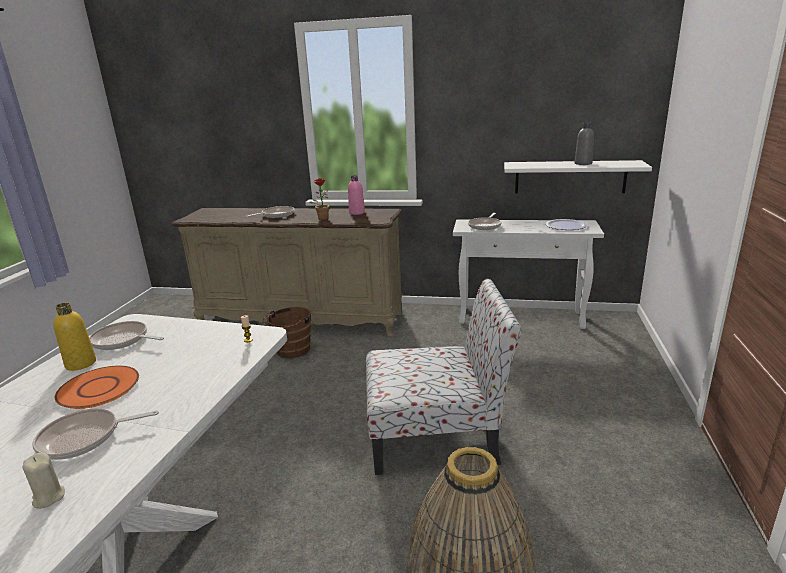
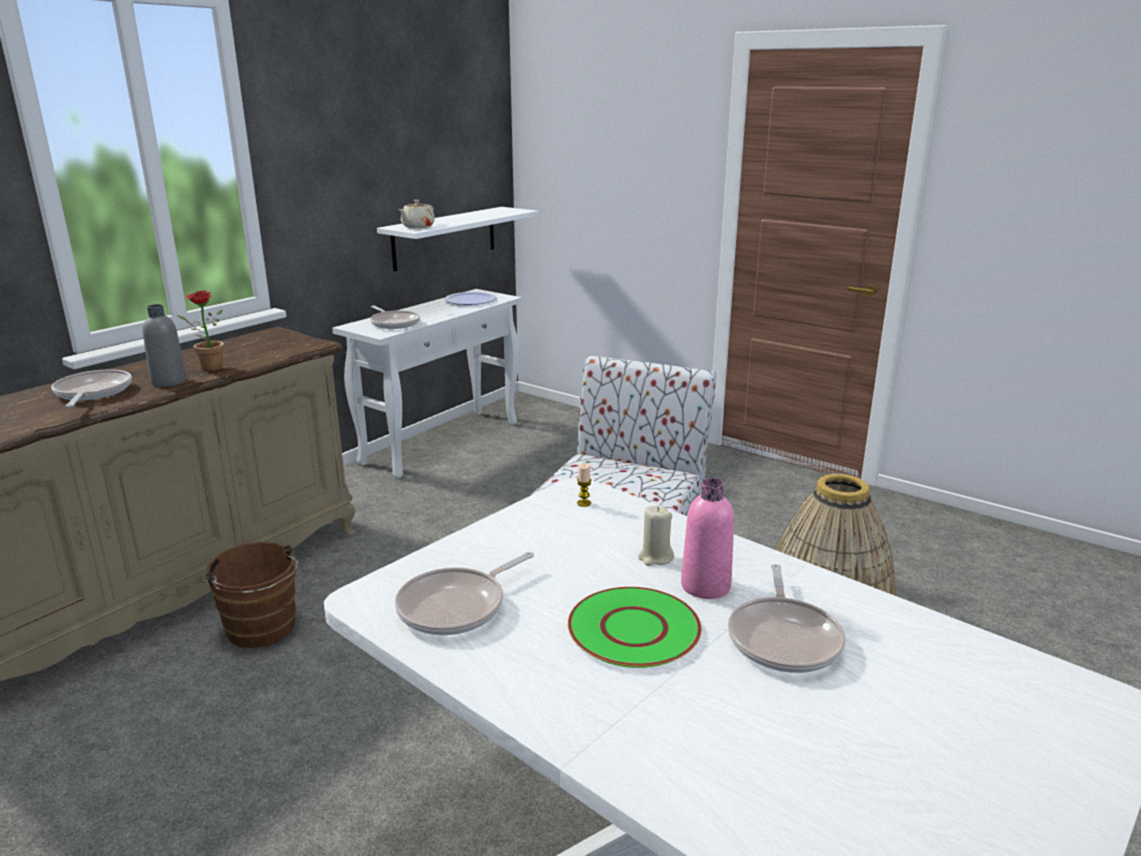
camera: 65 degrees left, 0 degrees up
beige candle [22,453,65,509] -> beige candle moved to [638,506,674,566]
yellow bottle [53,303,96,371] -> none
orange plate [55,366,139,409] -> green plate [568,587,701,668]
pink bottle [348,175,365,215] -> pink bottle moved to [681,478,734,599]
grey bottle [575,123,594,165] -> grey bottle moved to [143,304,187,387]
none -> beige teapot [399,200,435,228]

